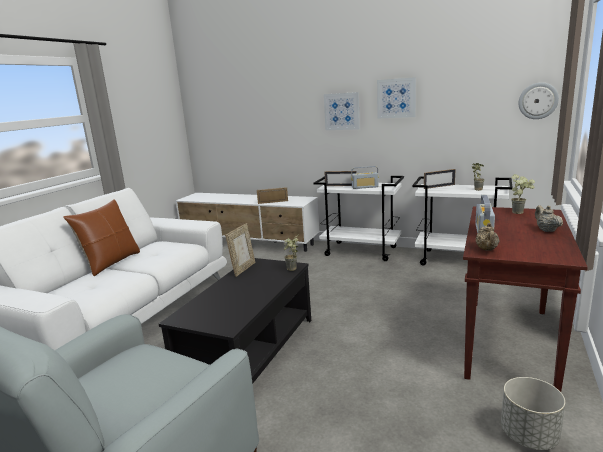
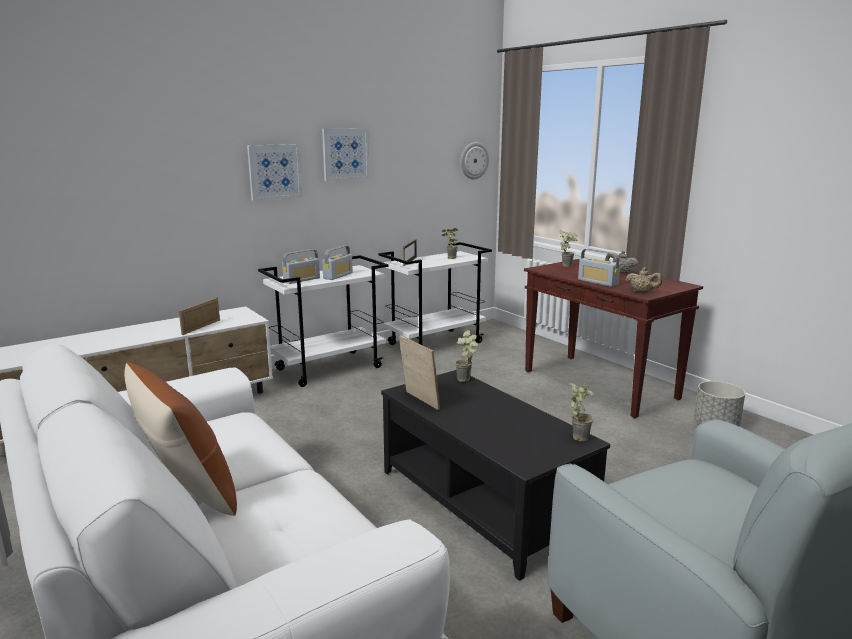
camera: 60 degrees left, 0 degrees up
picture frame [324,171,357,186] -> radio [282,249,320,284]
none -> potted plant [569,382,594,441]

